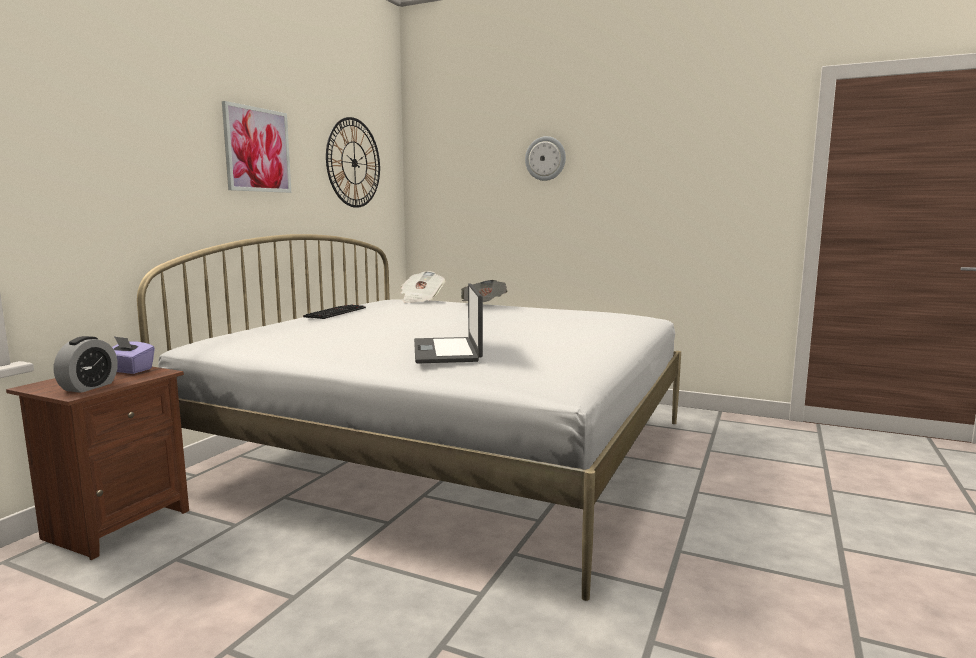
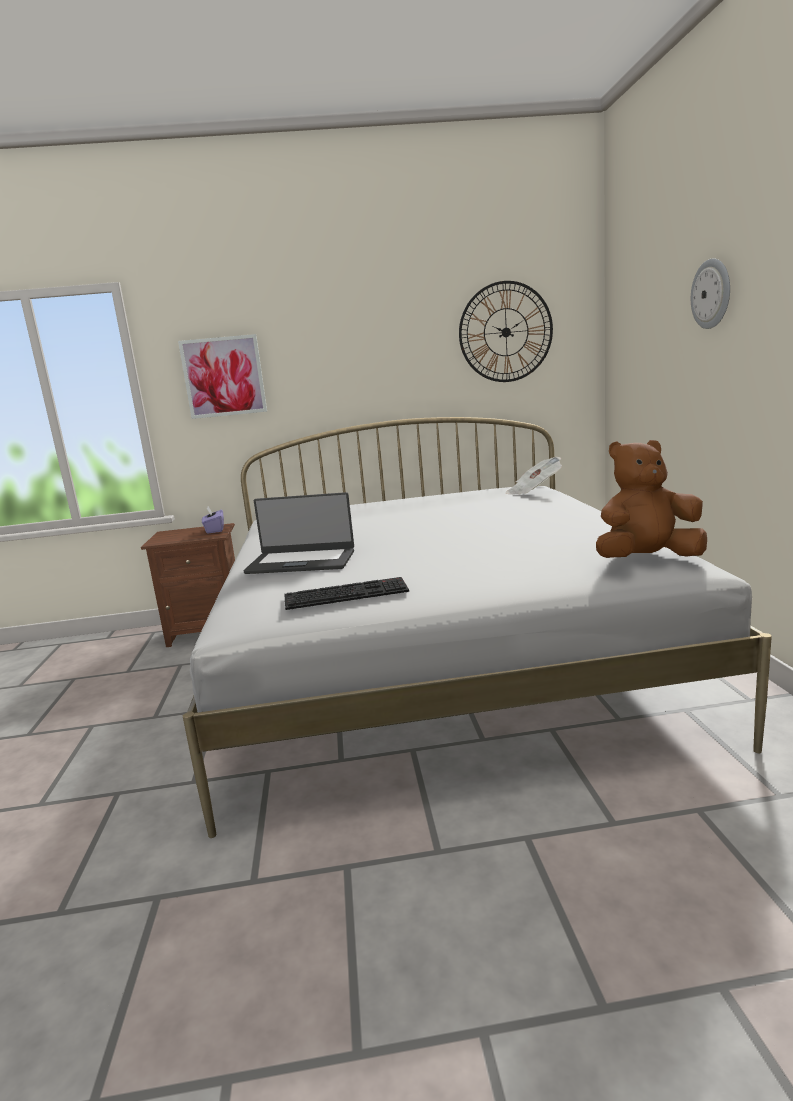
camera: 60 degrees right, 5 degrees up
alarm clock [54,336,118,393] -> none
picture [222,101,291,193] -> picture moved to [178,334,267,419]
keyboard [303,305,366,319] -> keyboard moved to [284,577,409,610]
laptop [414,283,483,364] -> laptop turned 135 degrees counterclockwise [243,492,354,574]
newspaper [461,280,507,302] -> none
none -> brown plush toy [596,440,707,558]

